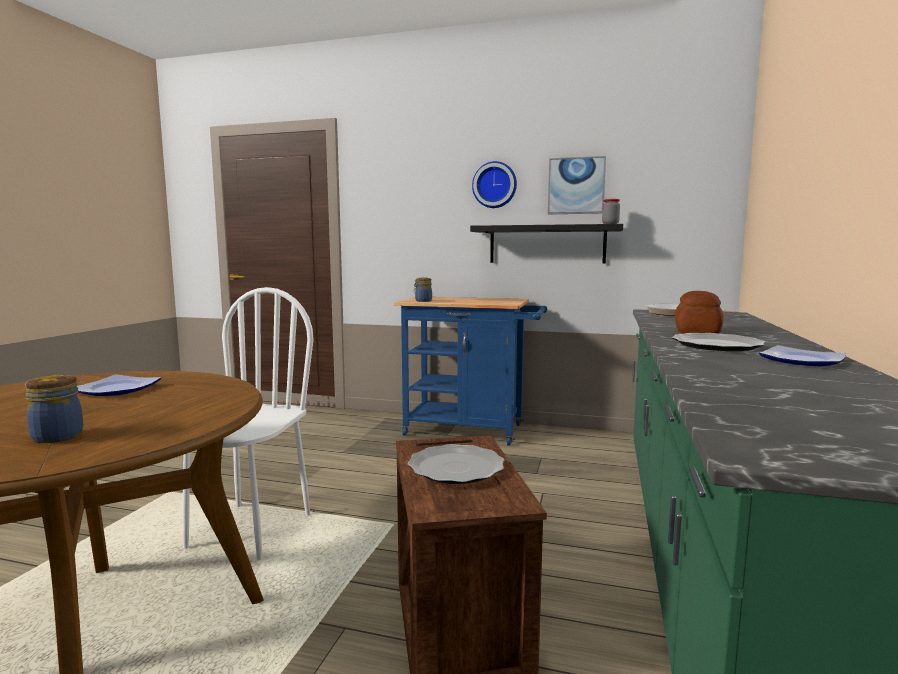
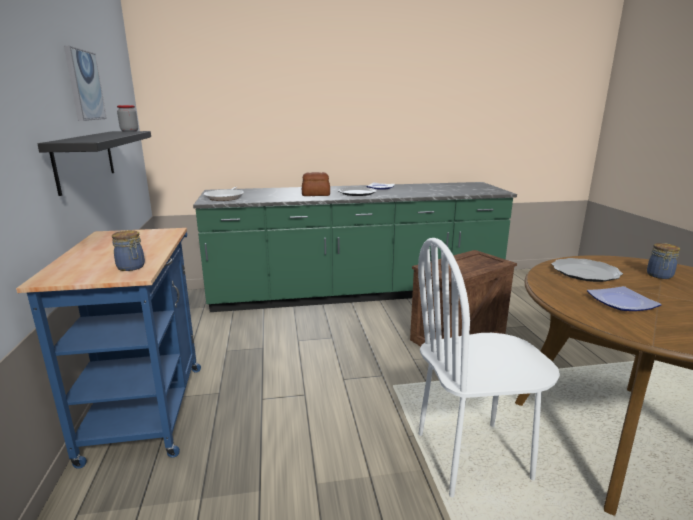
camera: 115 degrees left, 10 degrees up
plate [408,444,504,484] -> plate moved to [552,258,623,282]
wall clock [472,161,517,208] -> none

